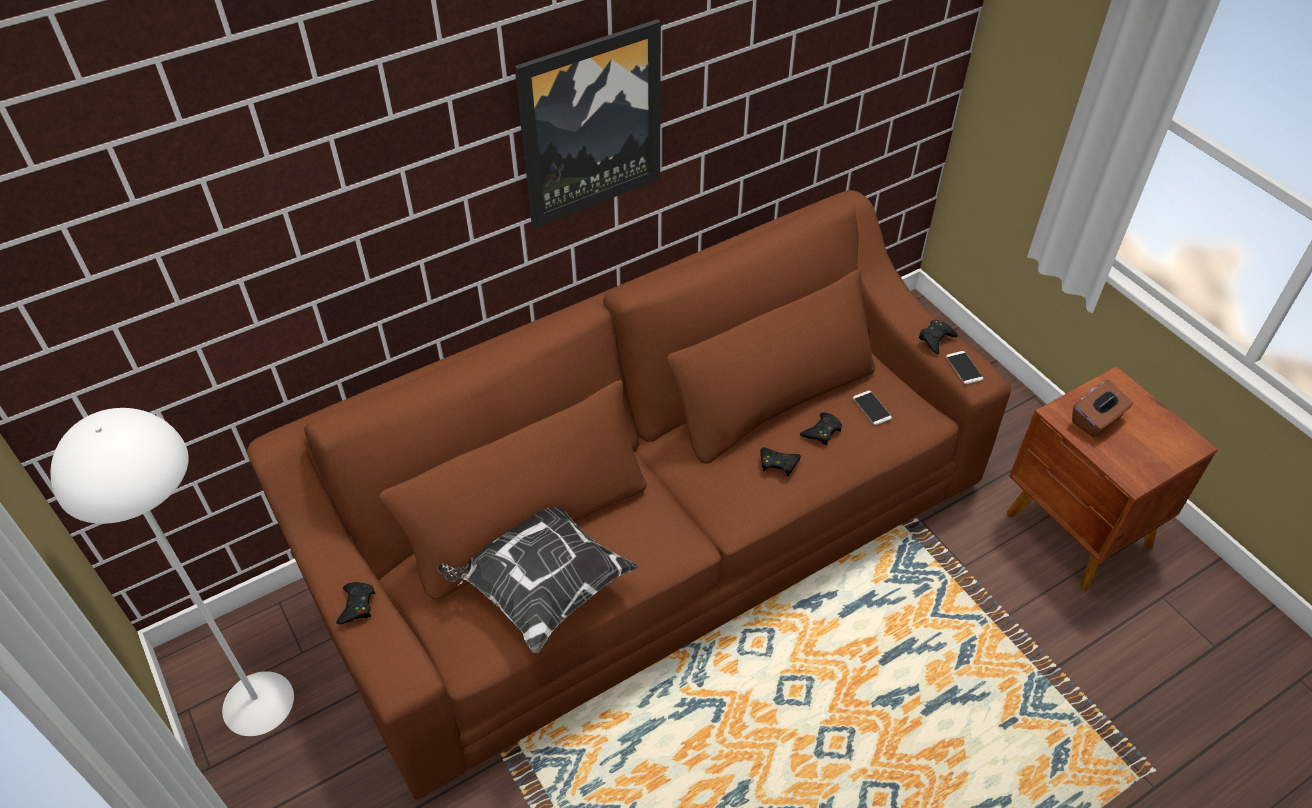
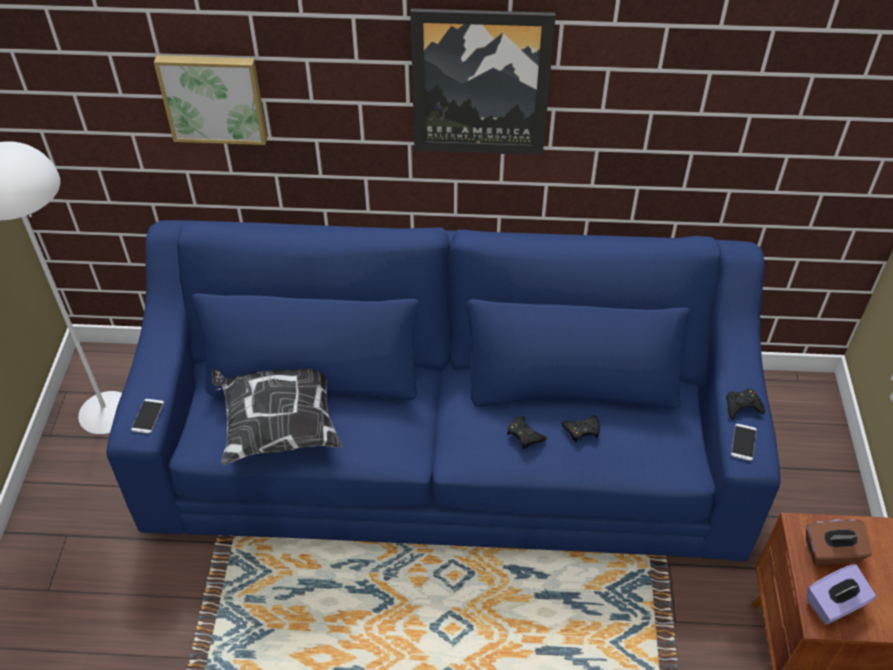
camera: 35 degrees right, 0 degrees up
brown sofa [246,190,1011,799] -> blue sofa [106,220,780,561]
black game controller [336,582,375,624] -> none
phone [853,391,892,425] -> phone moved to [131,399,164,434]
none -> picture [154,55,267,145]
none -> purple tissue box [807,564,876,625]

